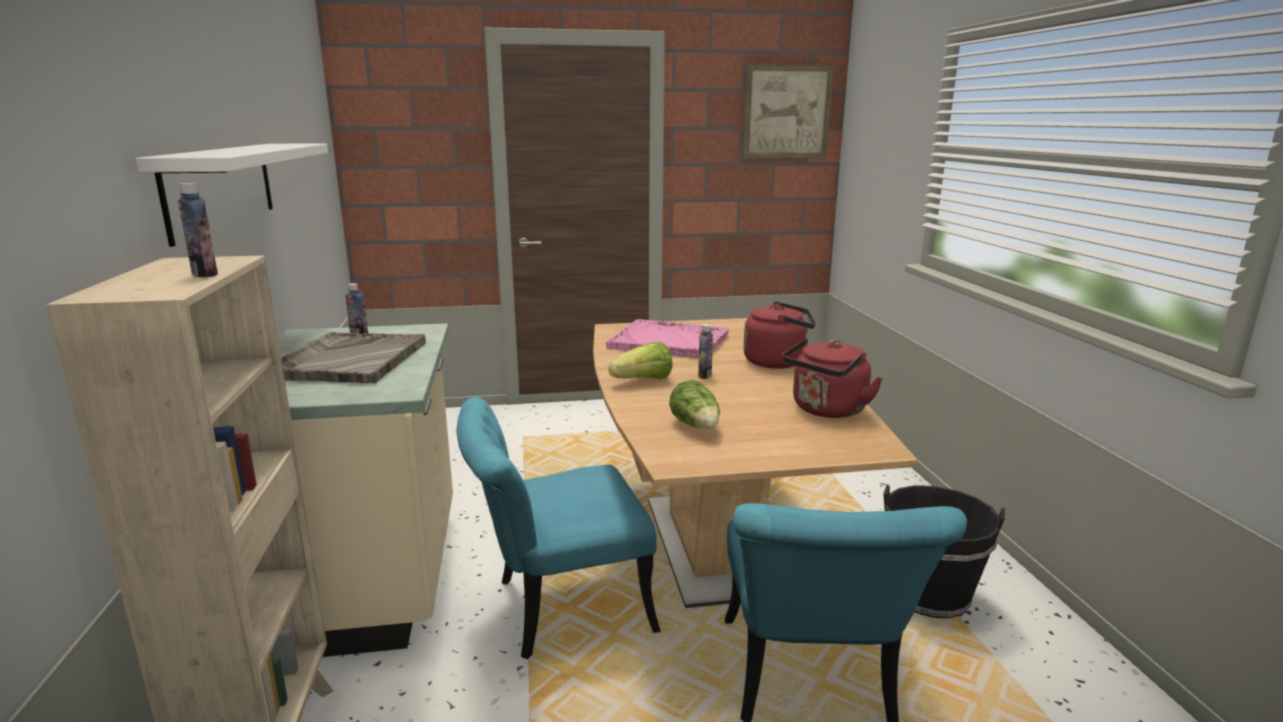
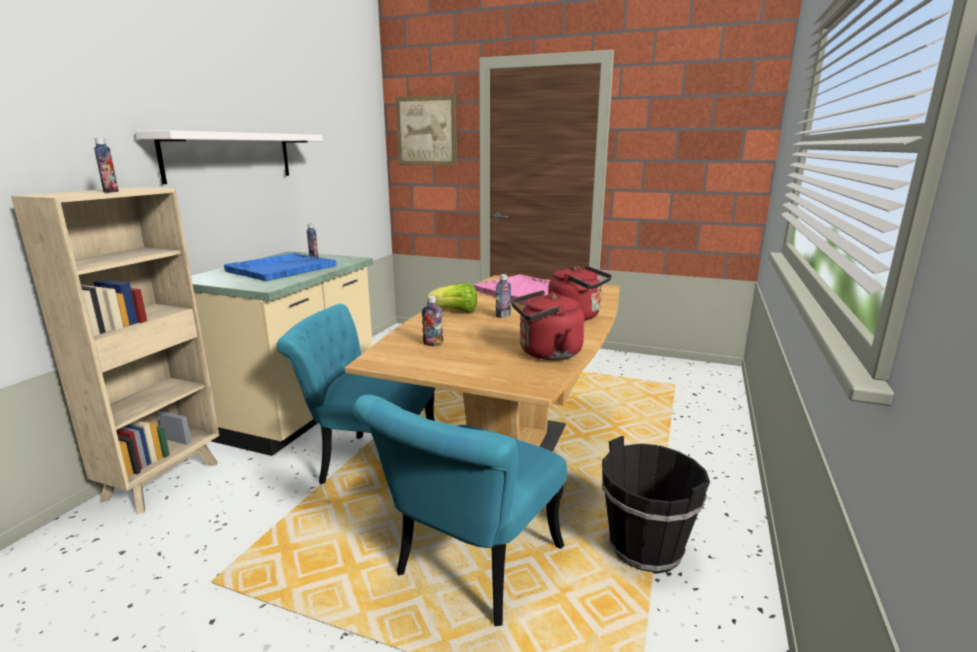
camera: 30 degrees right, 0 degrees up
grey tray [282,332,426,383] -> blue tray [224,253,336,281]
lettuce [669,380,720,428] -> bottle [422,296,443,346]
picture [743,65,834,159] -> picture moved to [395,95,457,166]

